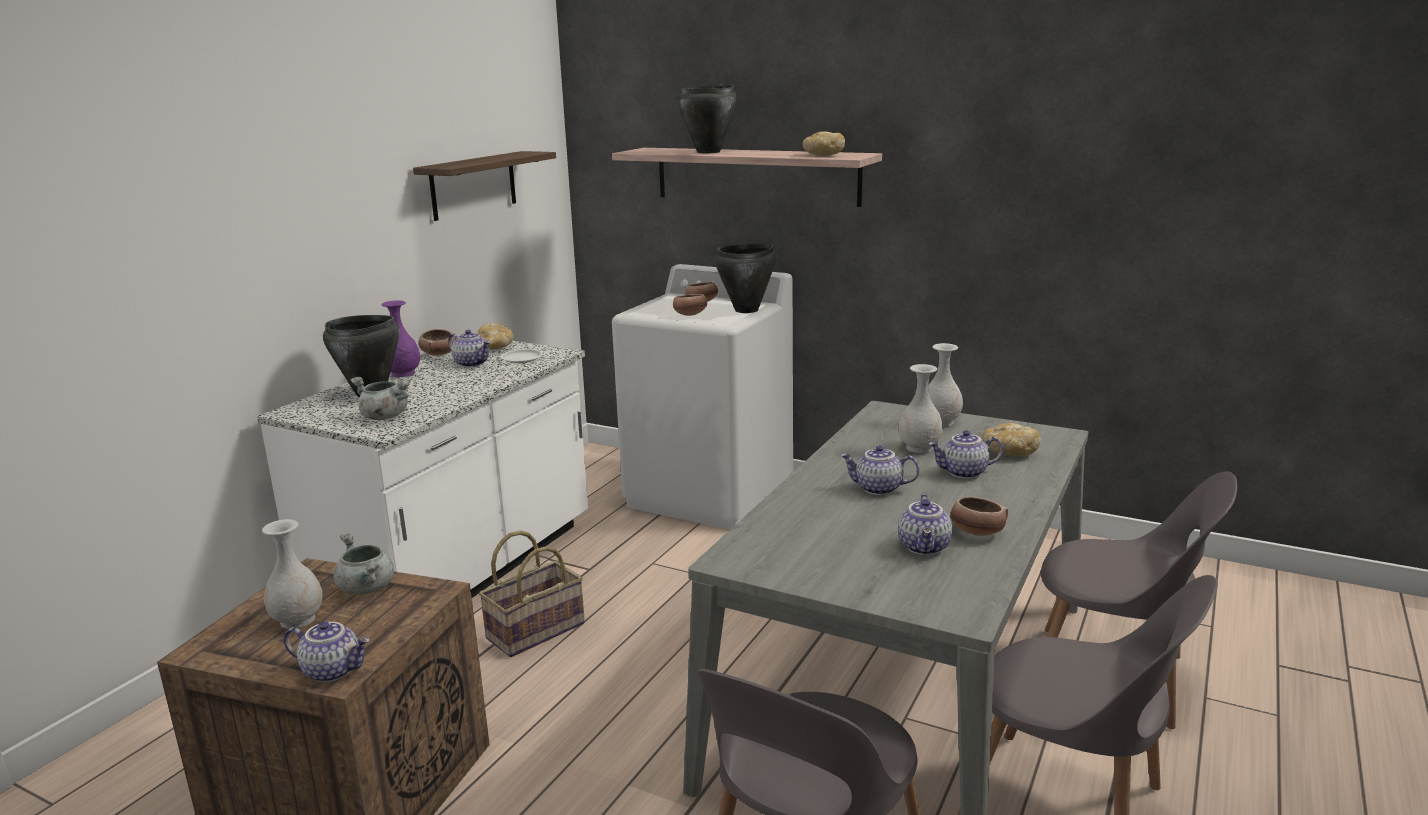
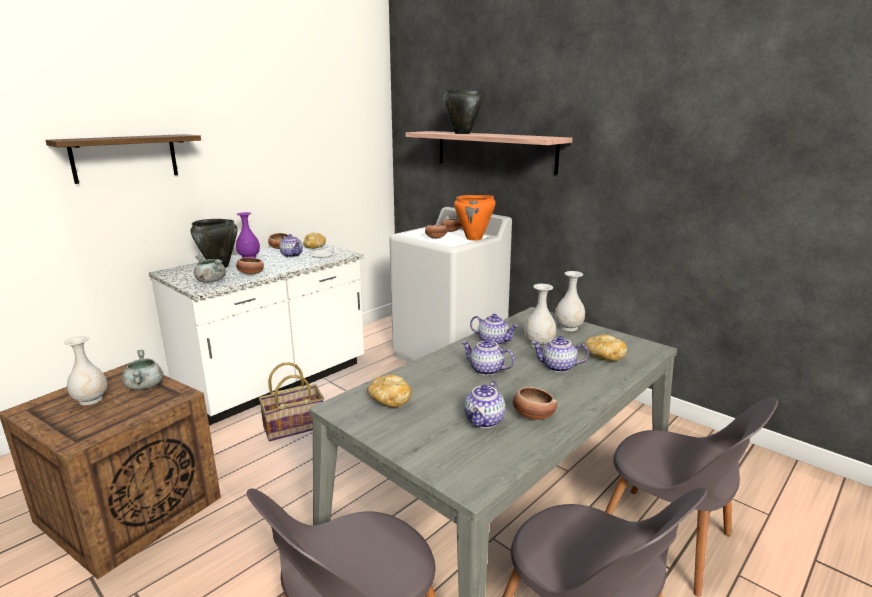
camera: 15 degrees right, 0 degrees up
teapot [284,621,370,683] -> teapot moved to [470,314,519,345]
shelf [413,151,556,221] -> shelf moved to [46,134,201,184]
black cooking pot [715,244,777,313] -> orange cooking pot [454,195,495,240]
bread [803,131,845,156] -> bread moved to [367,375,412,407]
none -> bowl [236,257,264,275]

